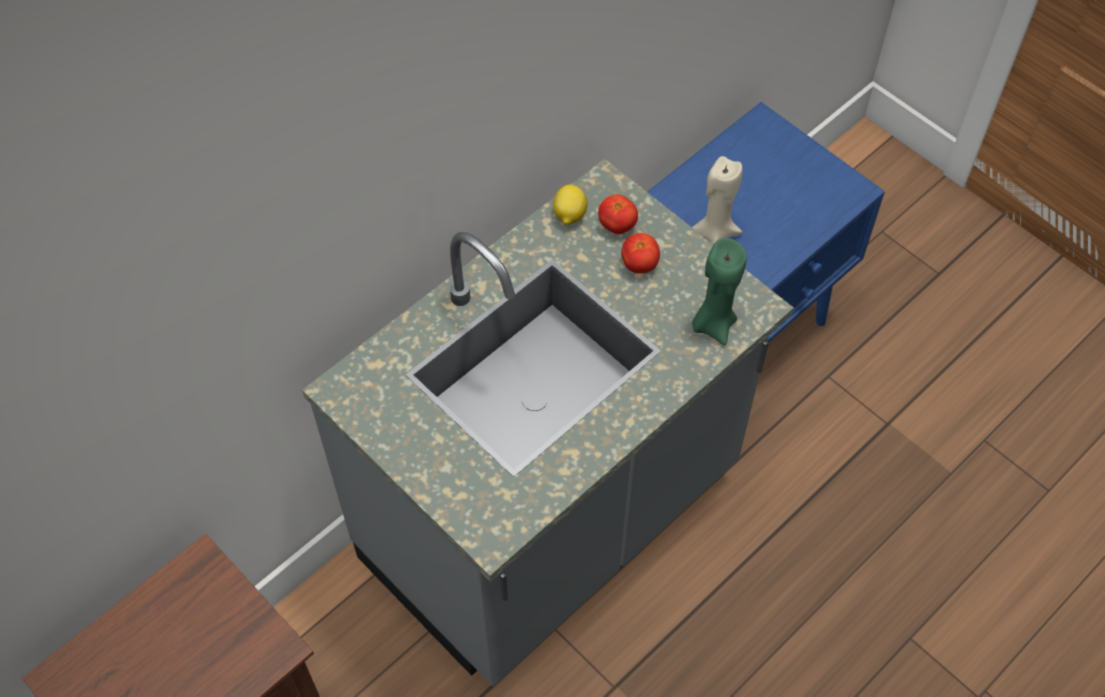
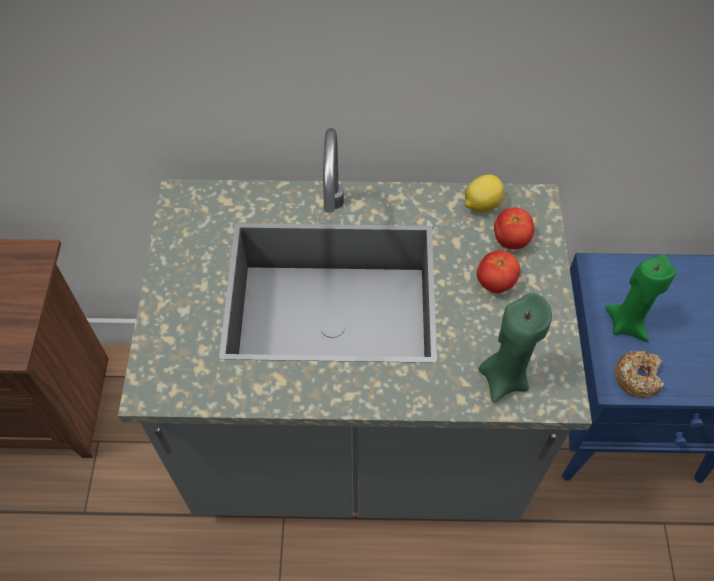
camera: 45 degrees right, 0 degrees up
beige candle [692,156,743,244] -> green candle [605,254,676,341]
none -> donut [615,351,664,398]

